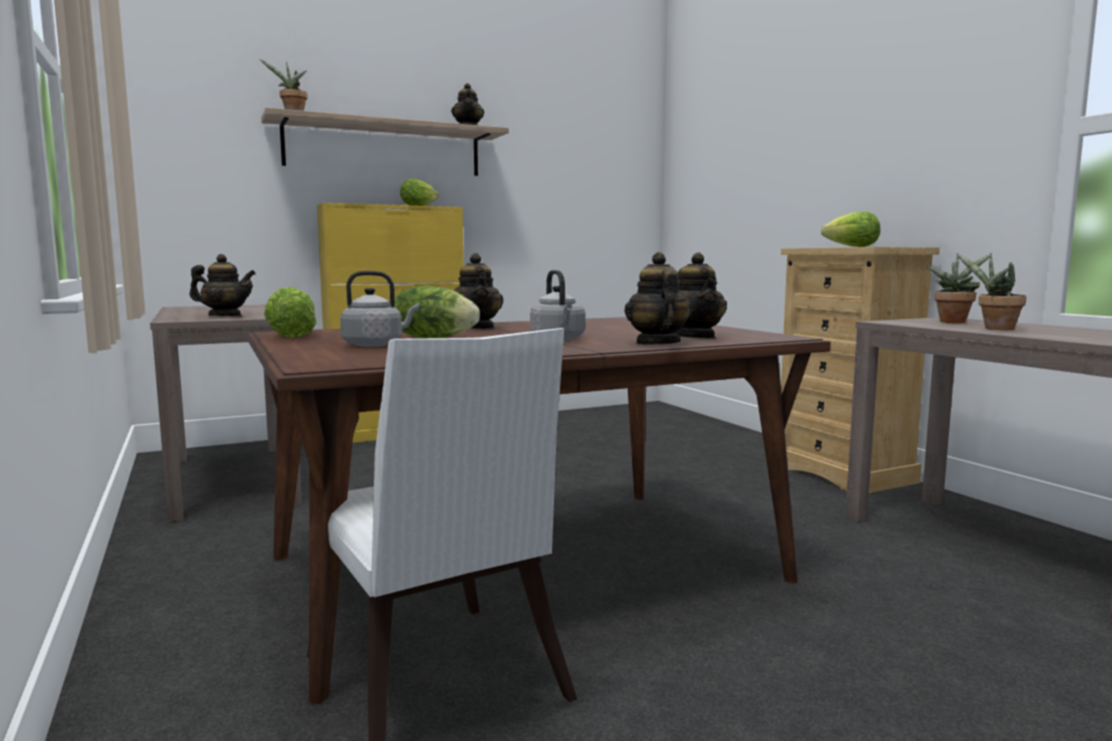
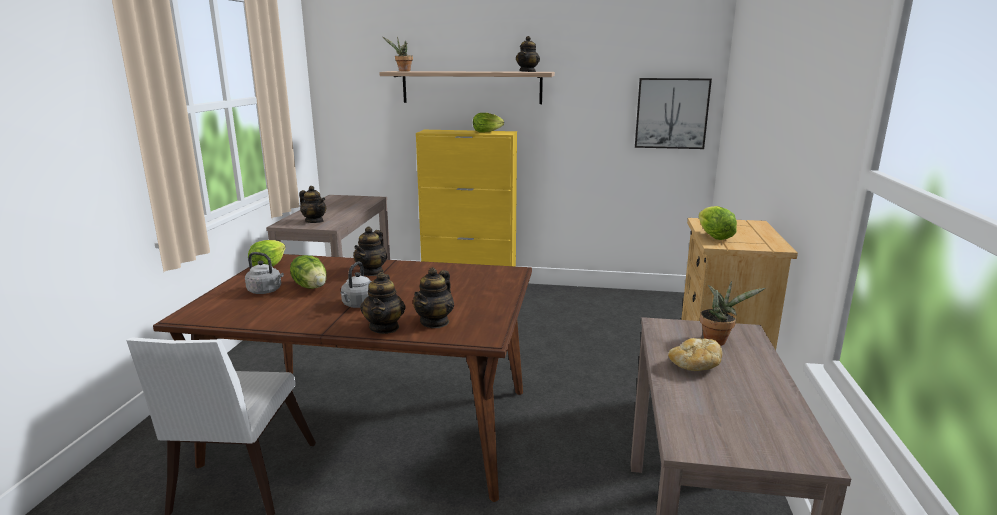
camera: 35 degrees right, 10 degrees up
teapot [624,252,692,345] -> teapot turned 150 degrees clockwise [360,272,406,334]
potted plant [957,253,1026,330] -> bread [668,338,722,371]
none -> picture [635,78,712,149]

